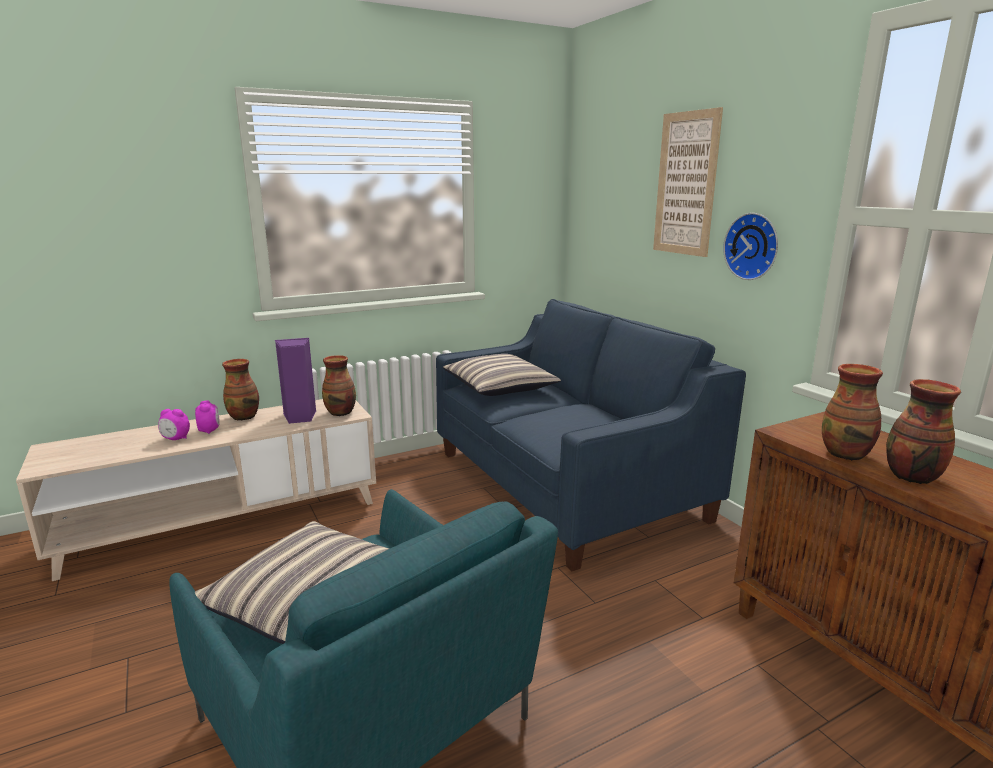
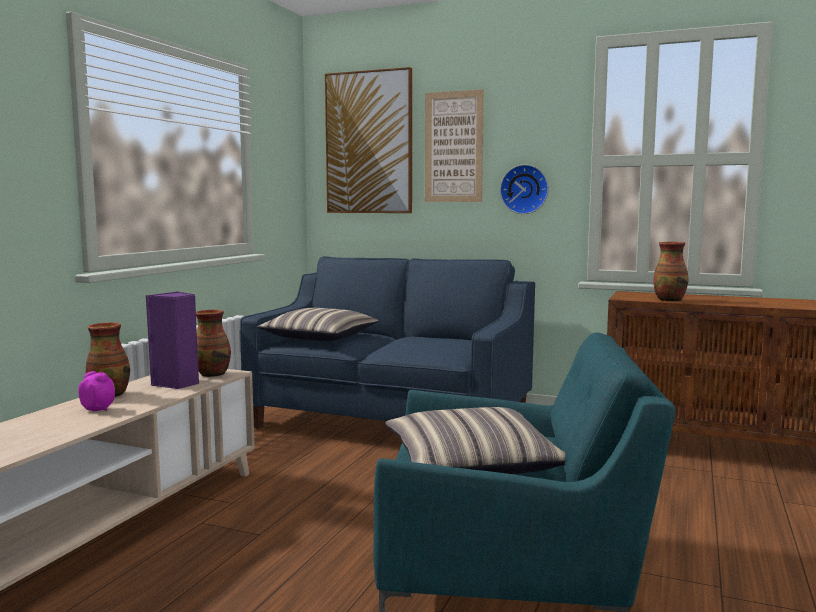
camera: 40 degrees left, 10 degrees down
alarm clock [158,409,190,440] -> none
vase [886,379,961,484] -> none
none -> picture [325,67,412,213]

